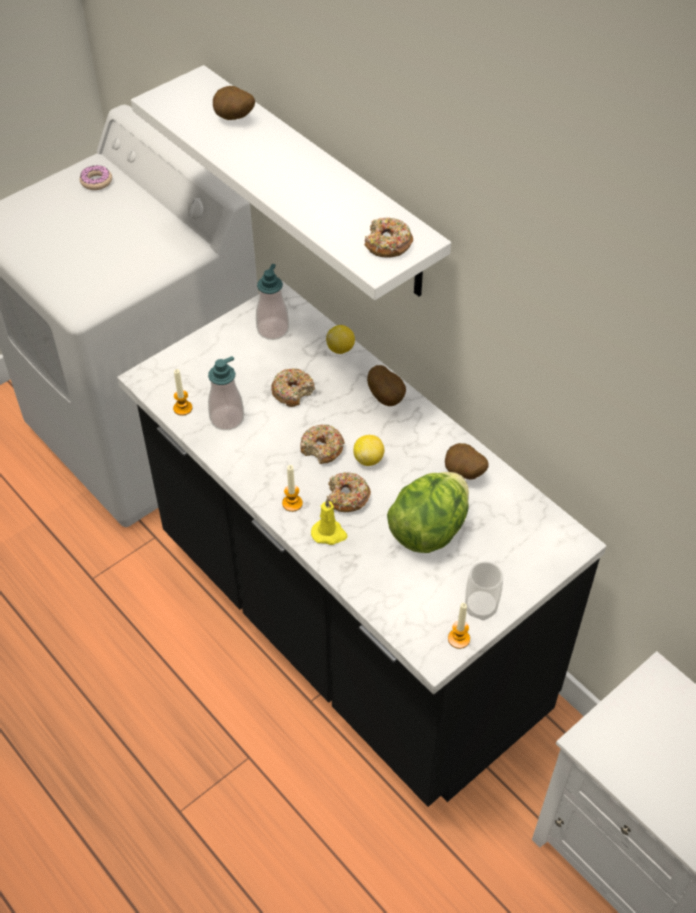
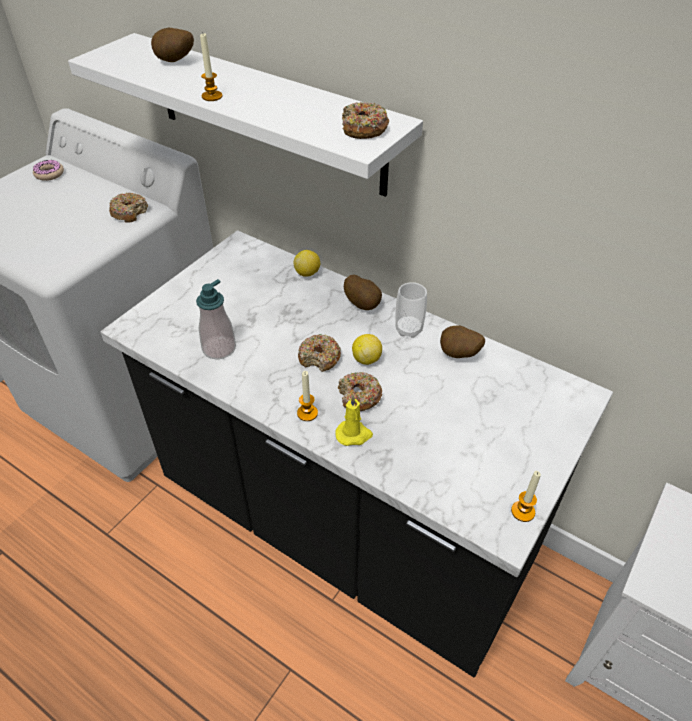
camera: 15 degrees left, 5 degrees down
candle [173,369,192,416] -> candle moved to [200,33,222,101]
soap dispenser [256,264,289,340] -> none
donut [271,368,315,407] -> donut moved to [109,193,148,223]
lettuce [387,472,469,553] -> none
cup [465,561,503,620] -> cup moved to [395,282,427,338]

